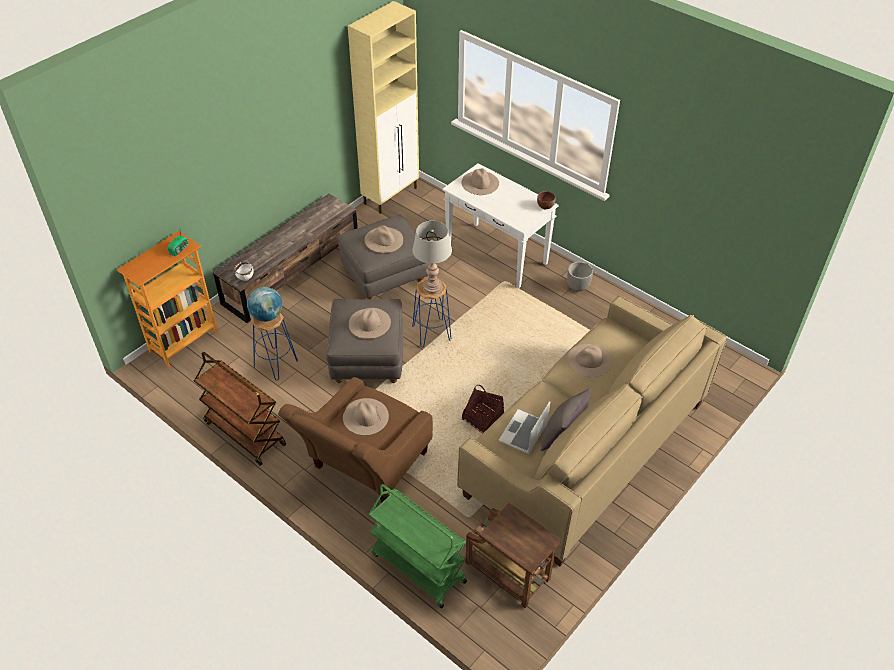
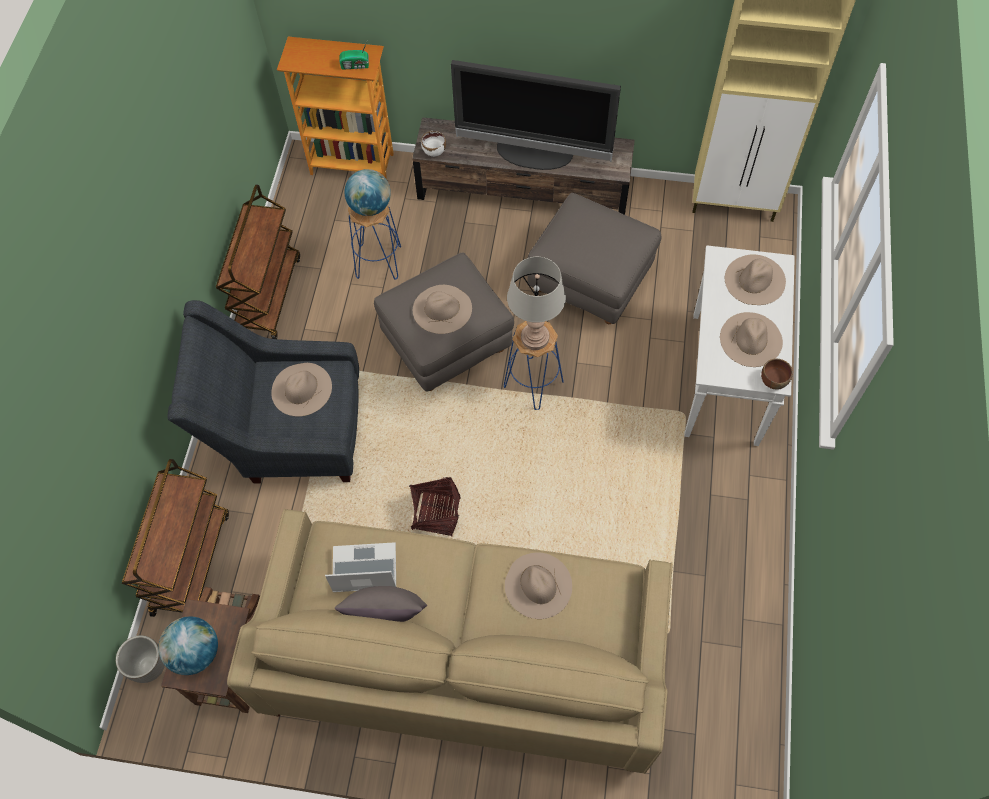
camera: 60 degrees right, 15 degrees up
brown armchair [278,377,433,503] -> grey armchair [167,300,359,484]
beige hat [364,225,403,253] -> beige hat moved to [720,312,783,367]
green cart [368,484,467,608] -> brown cart [122,459,229,617]
planter [567,262,593,291] -> planter moved to [116,635,165,683]
none -> globe [158,616,218,675]
none -> television [451,60,621,170]

